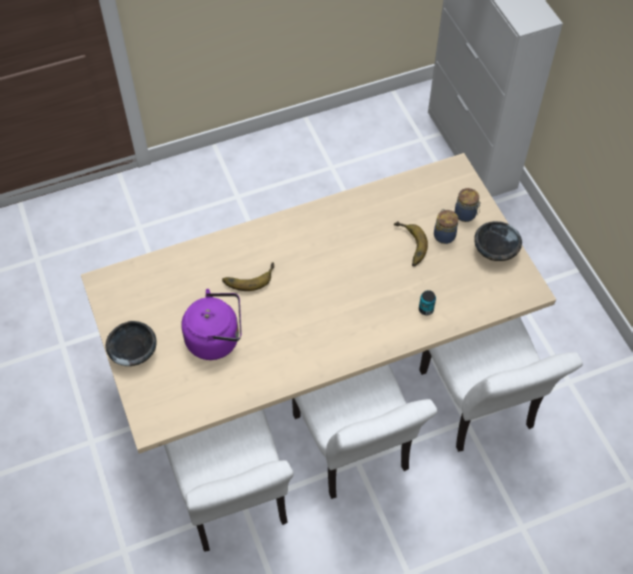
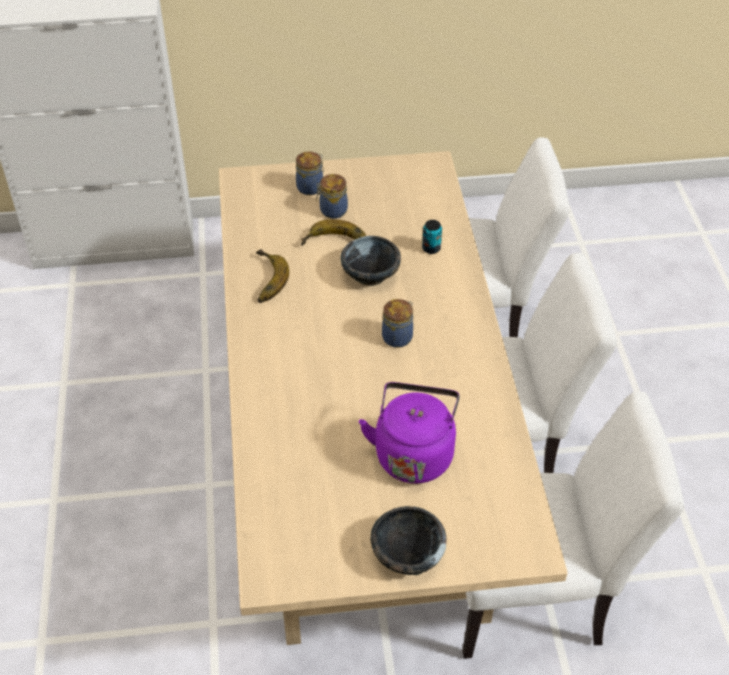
camera: 75 degrees left, 10 degrees down
banana [222,262,274,291] -> banana moved to [256,249,289,303]
black bowl [474,221,522,261] -> black bowl moved to [341,236,401,286]
none -> jar [382,299,413,348]

